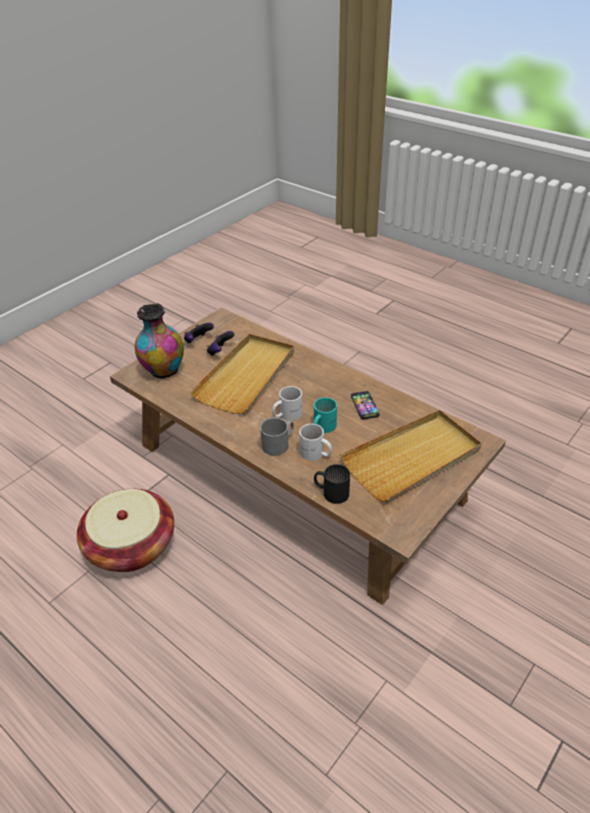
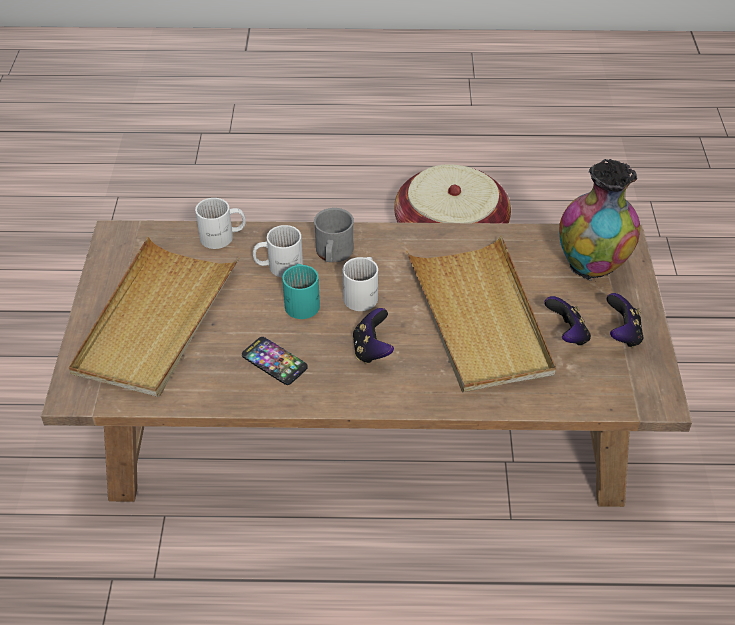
camera: 140 degrees right, 5 degrees up
black mug [314,464,350,504] -> white mug [195,198,246,249]
none -> game controller [353,308,394,364]

